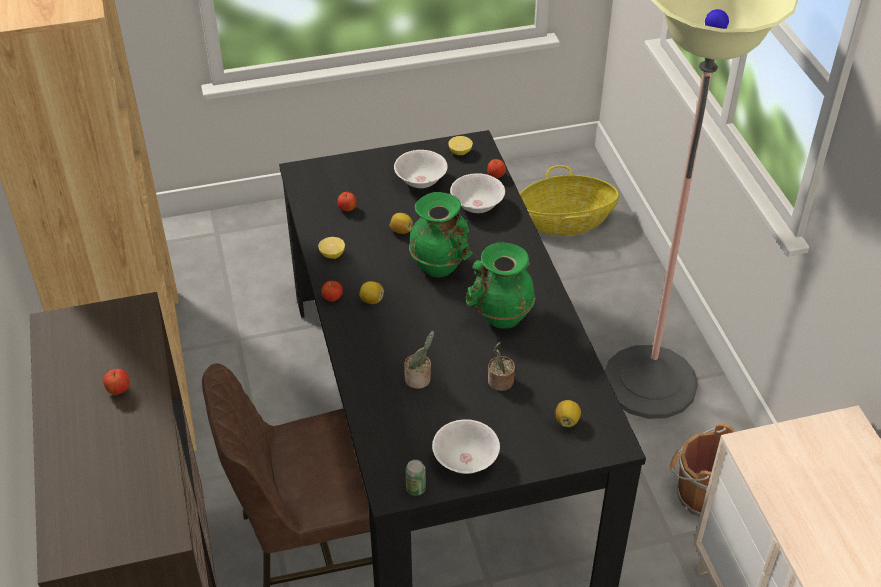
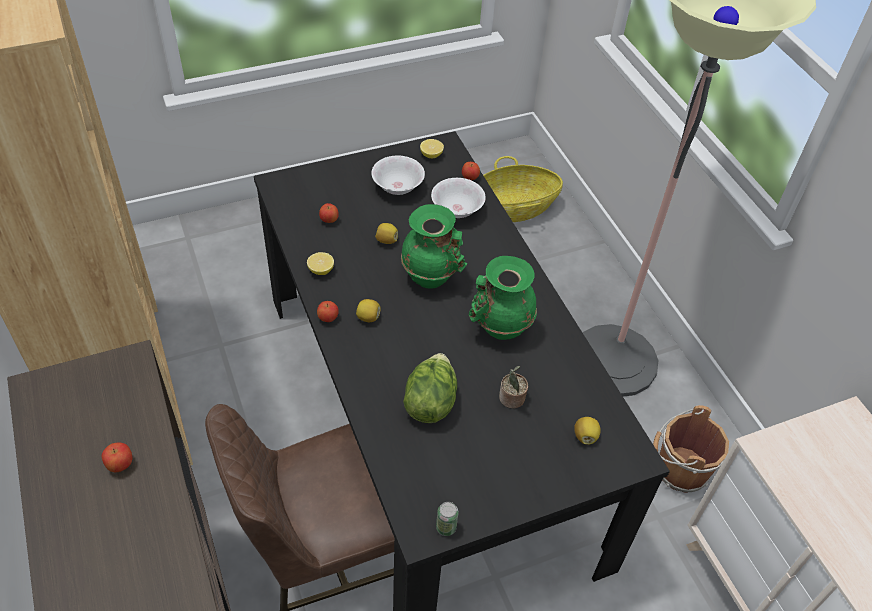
camera: 10 degrees left, 5 degrees up
potted plant [404,331,434,389] -> lettuce [403,353,458,423]
white bowl [432,419,500,474] -> none

